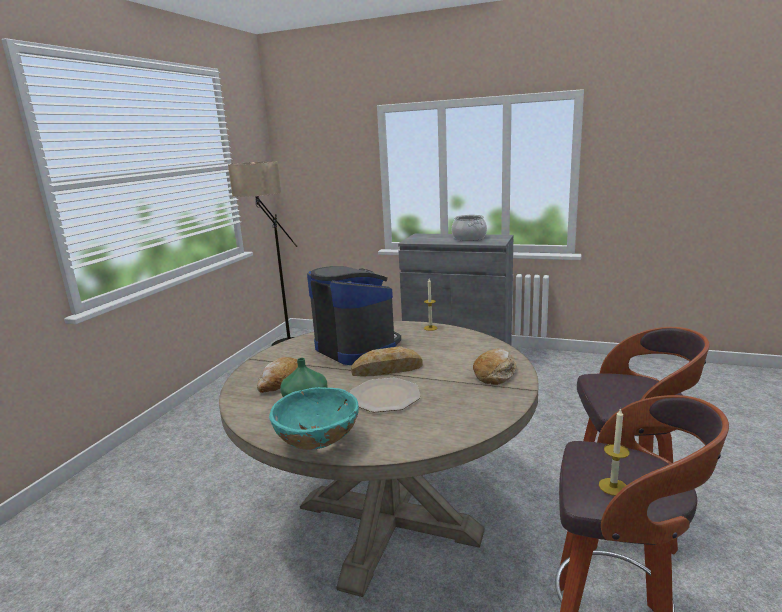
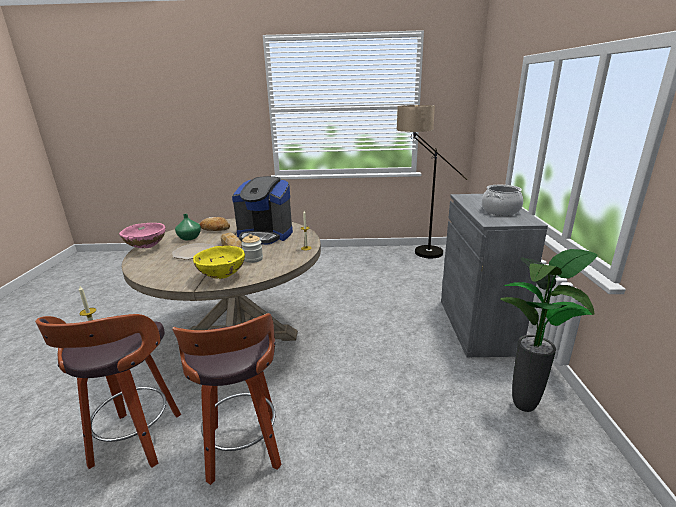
camera: 70 degrees right, 5 degrees up
turquoise bowl [269,387,359,450] -> pink bowl [119,223,166,248]
coffee machine [307,266,401,365] -> coffee machine turned 75 degrees clockwise [232,176,293,245]
bread [473,348,517,385] -> yellow bowl [193,246,245,279]
none -> jar [241,234,263,263]
none -> potted plant [500,249,597,412]

